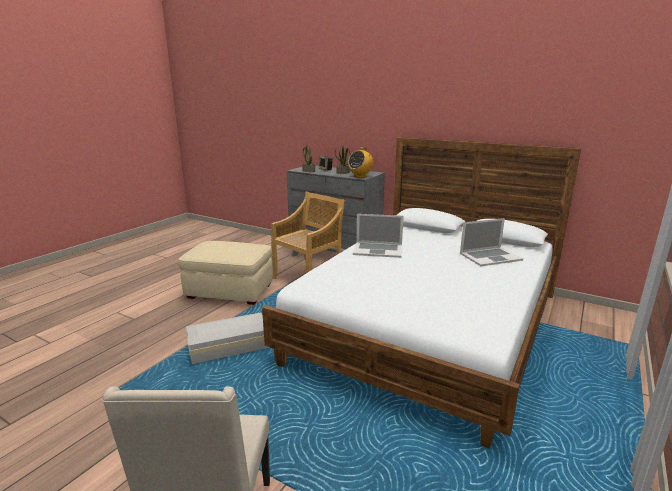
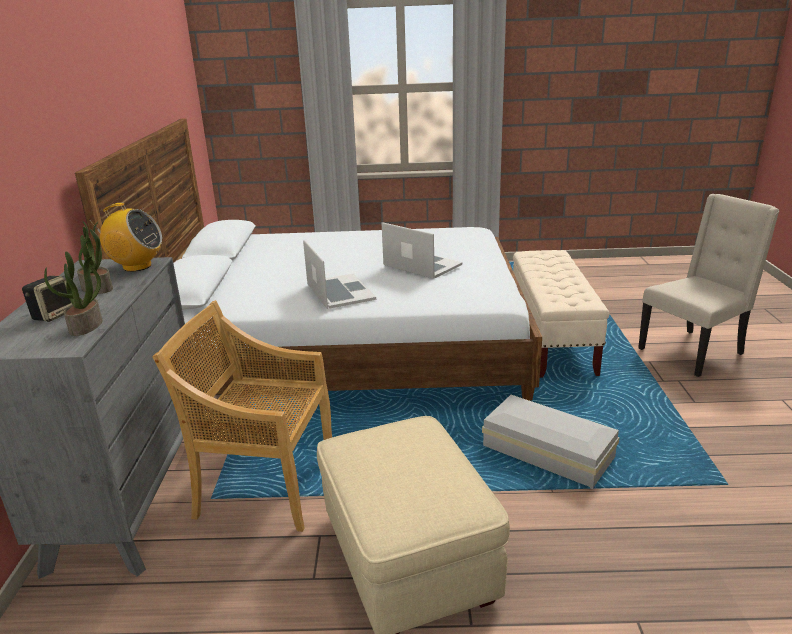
camera: 120 degrees left, 5 degrees up
laptop [460,218,523,266] -> laptop moved to [382,222,462,279]
none -> beige bench [513,250,609,378]

